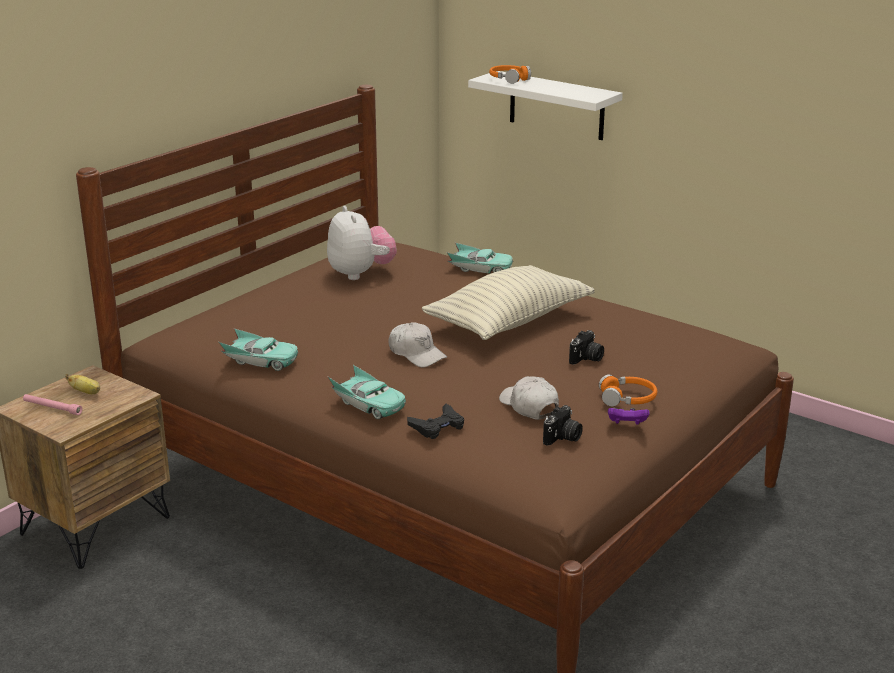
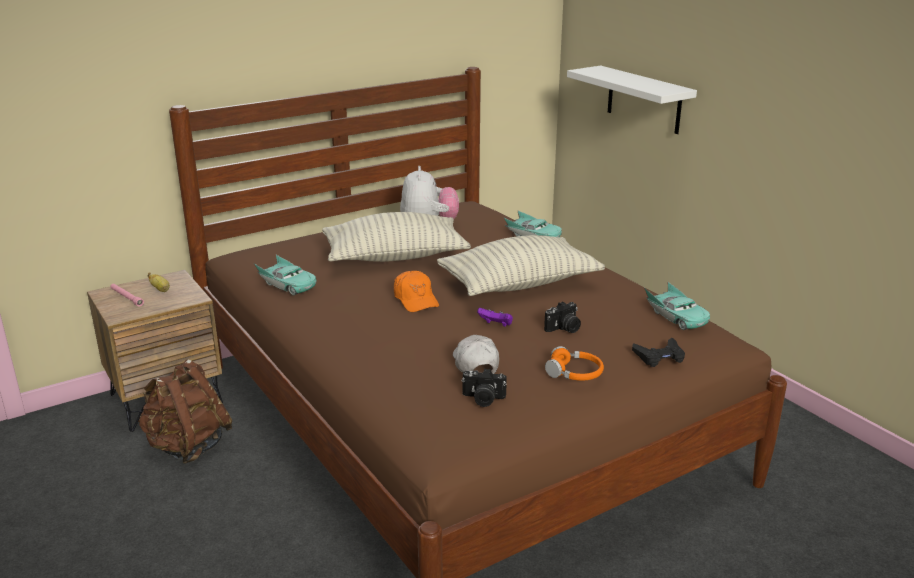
camera: 20 degrees right, 0 degrees up
turquoise toy car [328,365,406,419] -> turquoise toy car moved to [644,282,710,330]
white cap [388,322,447,367] -> orange cap [394,271,439,312]
black game controller [407,404,464,439] -> black game controller moved to [632,338,685,367]
orange headphones [489,65,531,84] -> none
camera [543,405,583,446] -> camera turned 45 degrees clockwise [462,368,507,407]
purple game controller [608,408,650,425] -> purple game controller moved to [477,308,513,327]
none -> brown backpack [138,359,232,464]
none -> pillow [322,212,471,262]

